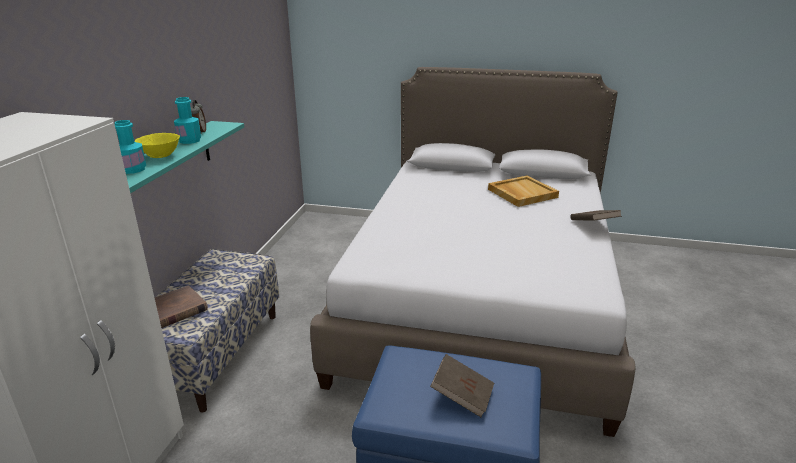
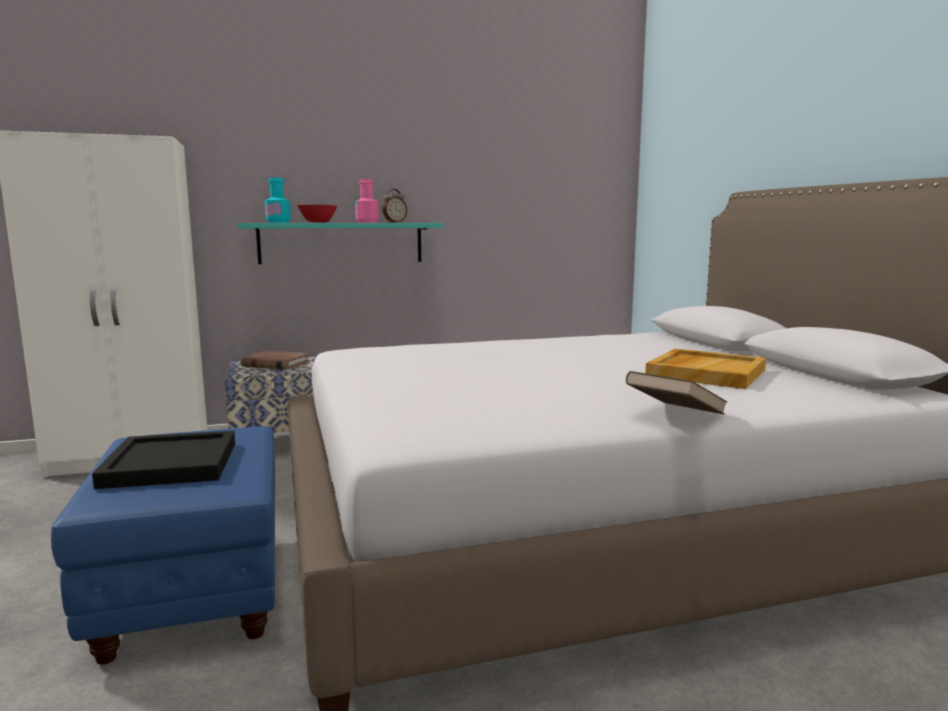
camera: 60 degrees right, 15 degrees down
yellow bowl [135,133,180,158] -> red bowl [297,205,337,223]
turquoise bottle [174,97,201,144] -> pink bottle [355,179,379,223]
brown book [430,354,494,417] -> black tray [92,431,235,489]

